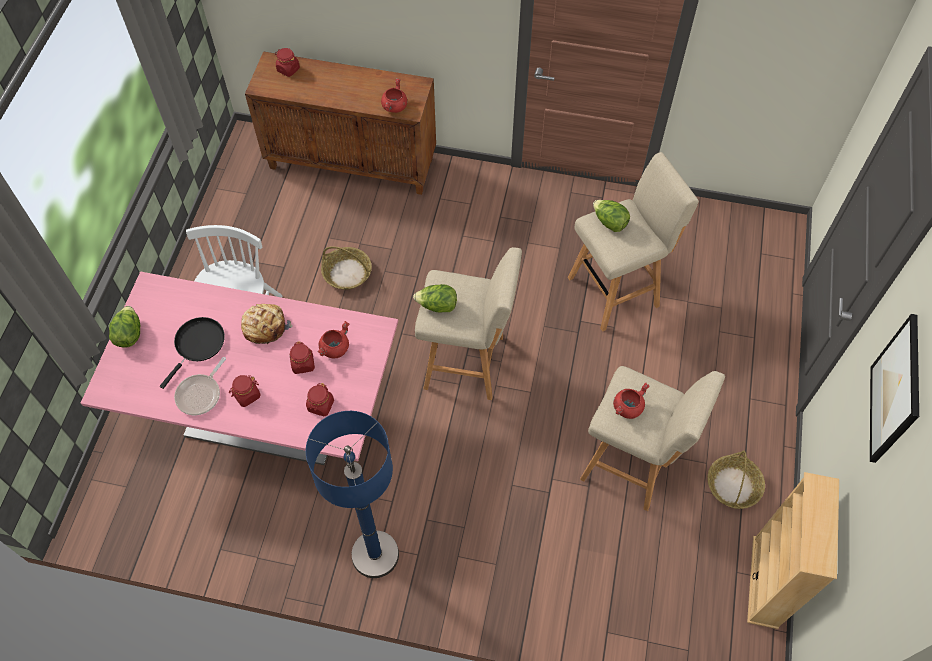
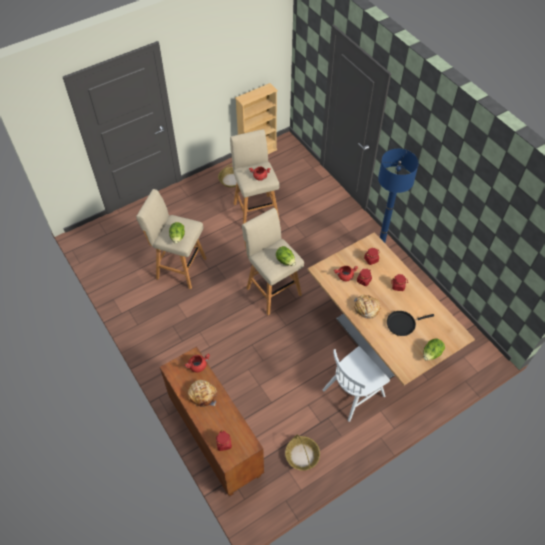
camera: 135 degrees left, 5 degrees down
pink dining table [81,271,398,465] -> brown dining table [307,232,475,386]
frying pan [174,357,226,415] -> none
basket [321,246,372,290] -> basket moved to [285,435,320,471]
picture [870,314,919,463] -> none
none -> bread [188,380,217,407]

